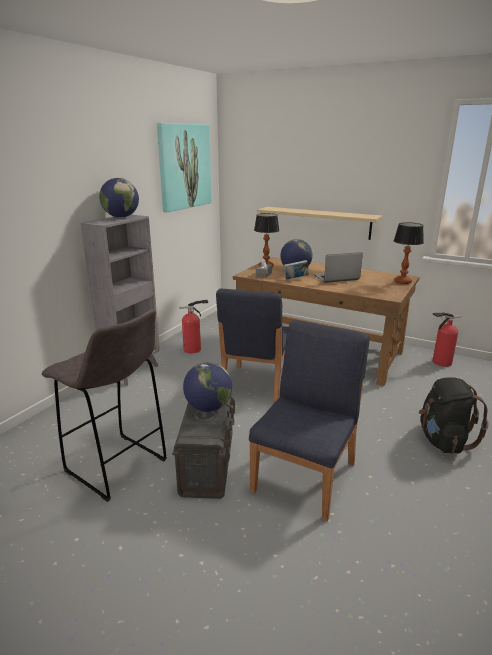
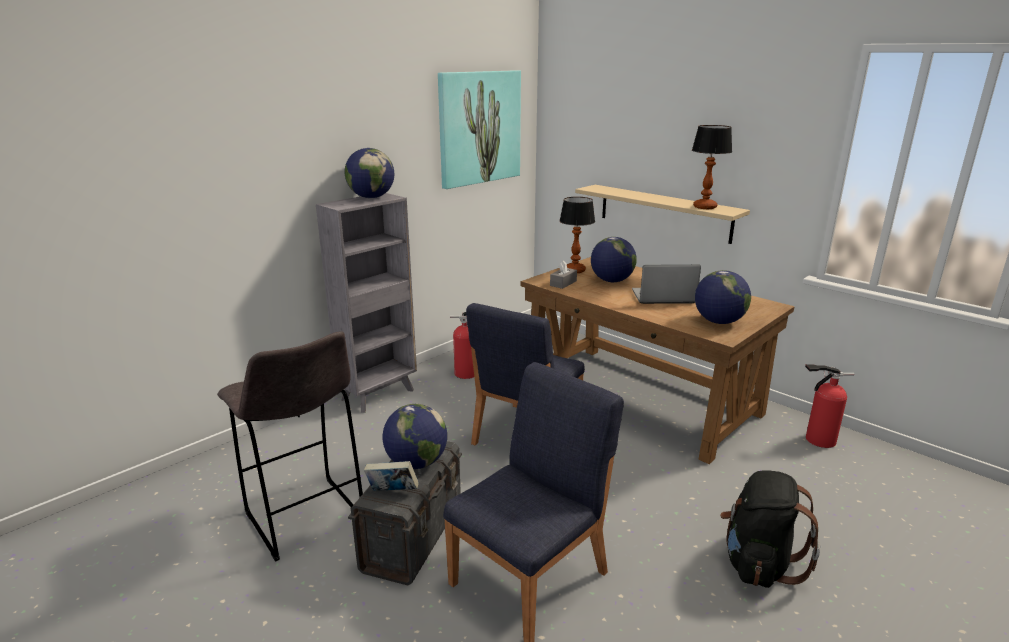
camera: 15 degrees right, 0 degrees up
book [284,260,309,279] -> book moved to [364,461,419,491]
table lamp [394,222,424,284] -> table lamp moved to [692,125,732,209]
none -> globe [695,270,751,324]

